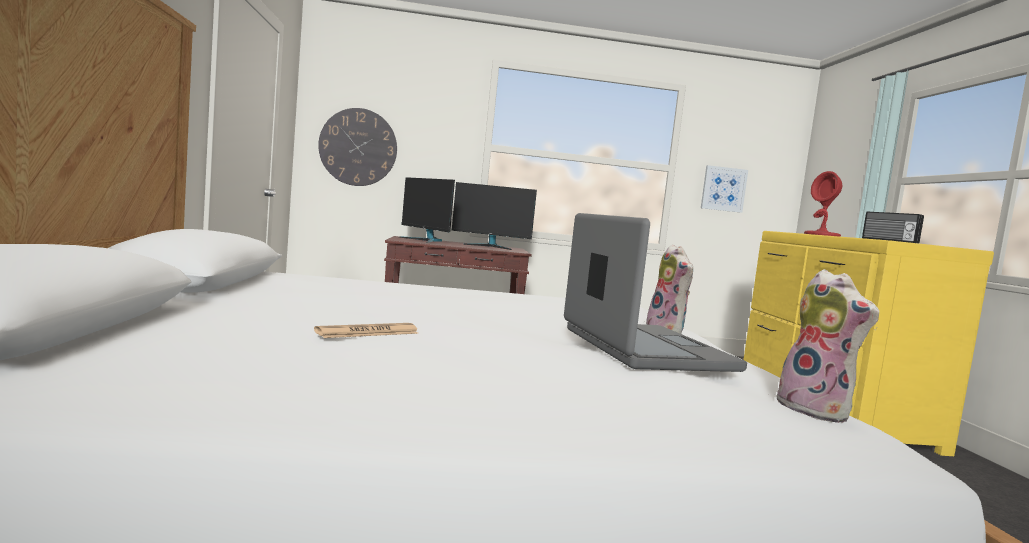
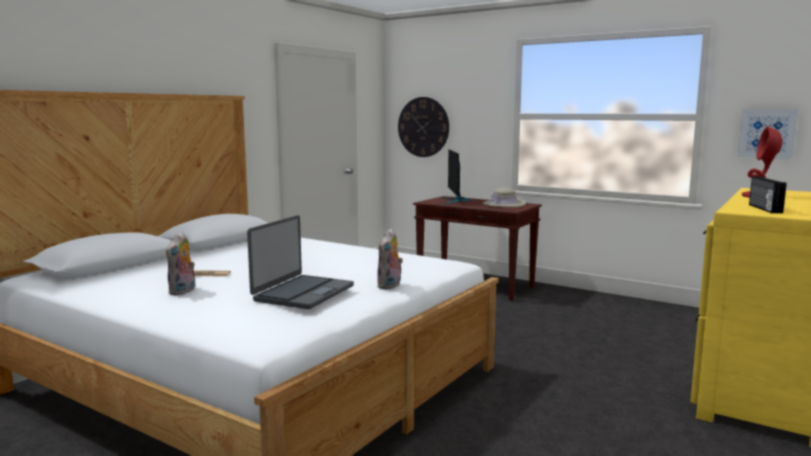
camera: 40 degrees right, 5 degrees up
monitor [452,182,537,250] -> beige hat [483,187,526,207]
plush toy [774,269,879,423] -> plush toy moved to [166,232,195,295]

